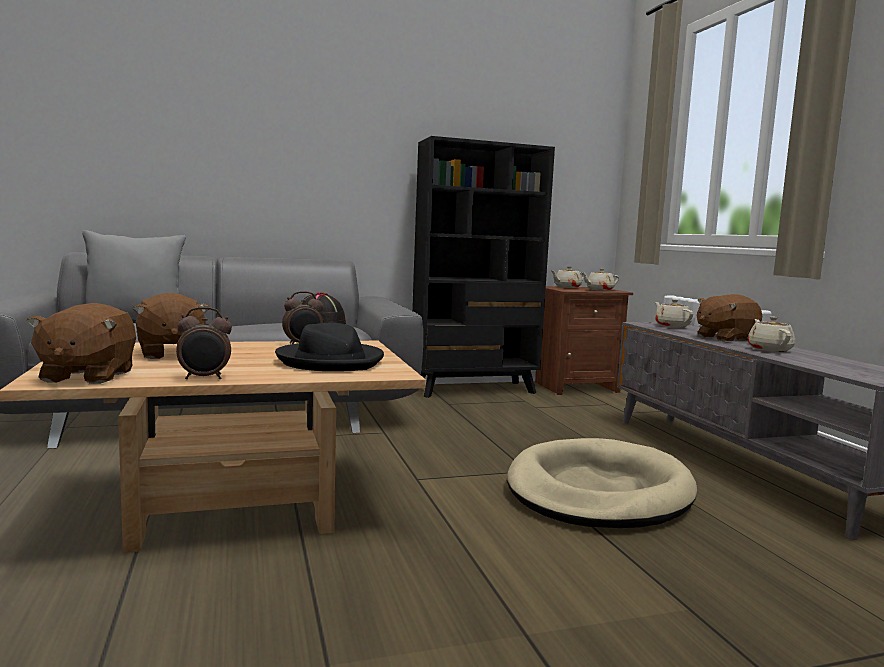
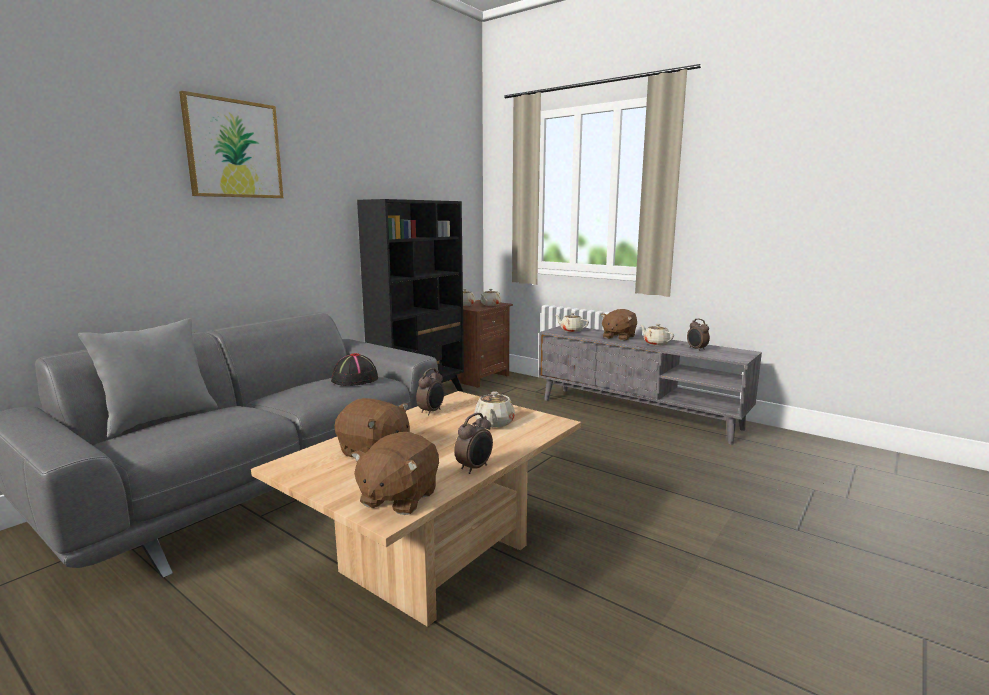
camera: 35 degrees left, 5 degrees up
brown plush toy [26,303,136,384] -> brown plush toy turned 60 degrees clockwise [351,432,439,515]
black hat [275,322,384,371] -> beige teapot [474,391,515,427]
beige dog bed [507,438,697,528] -> none
none -> picture [179,91,284,198]
none -> alarm clock [687,319,710,351]

